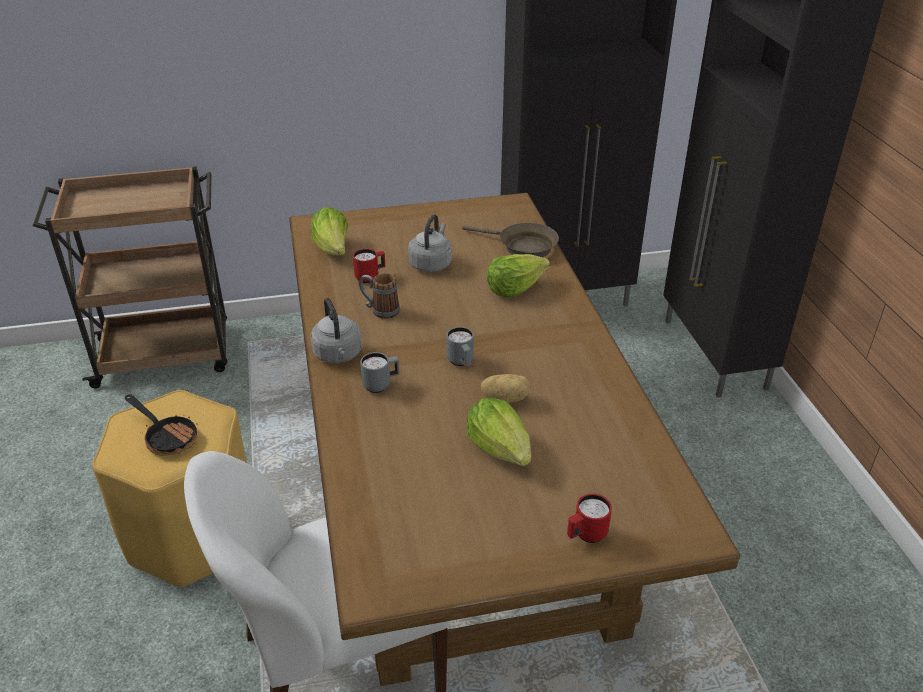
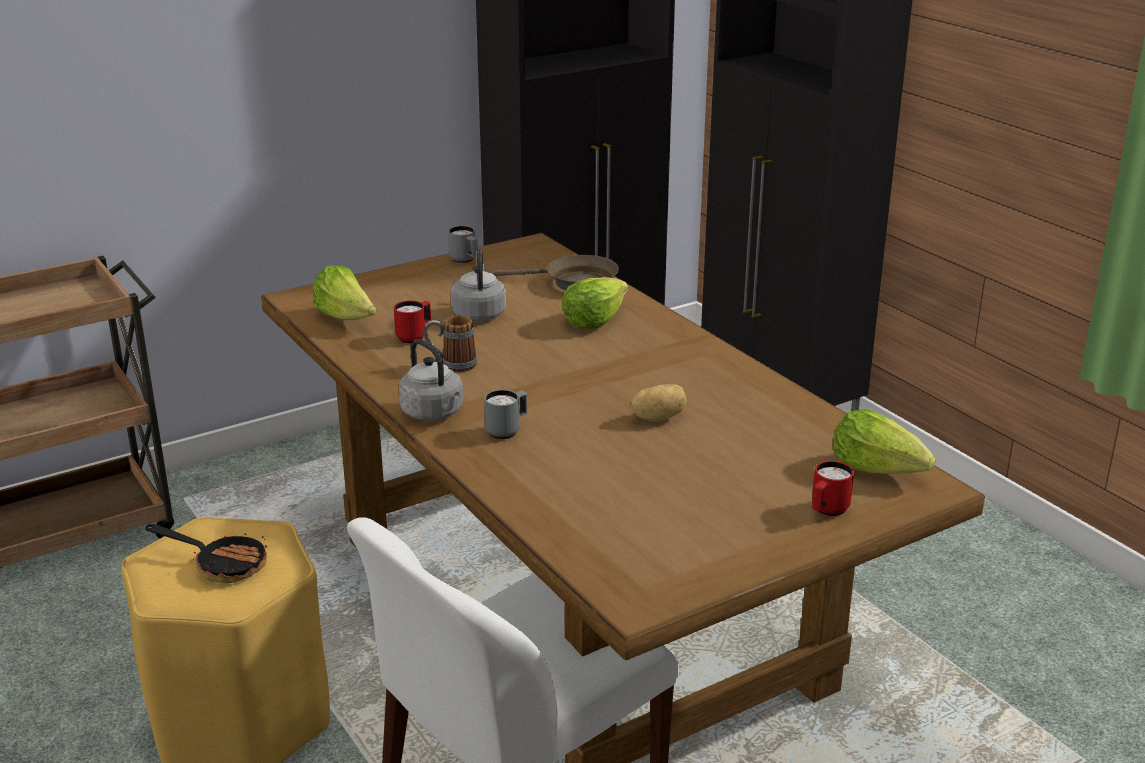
camera: 20 degrees left, 10 degrees down
grey mug [446,327,474,366] -> grey mug moved to [448,226,478,263]
lettuce [467,398,531,466] -> lettuce moved to [833,409,936,474]

